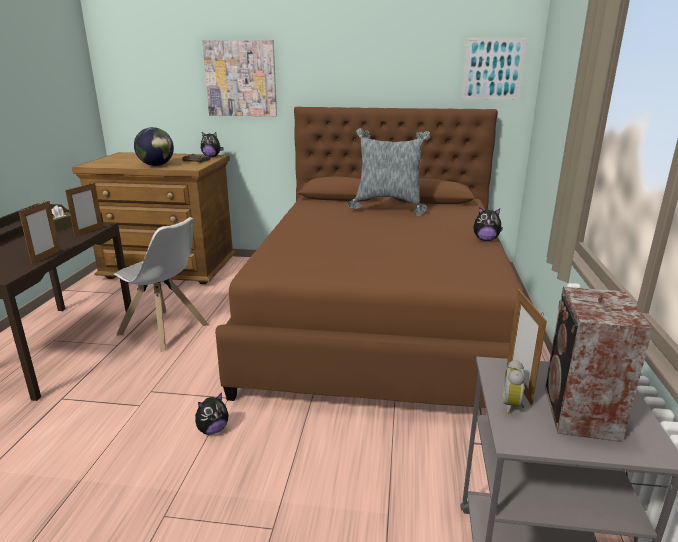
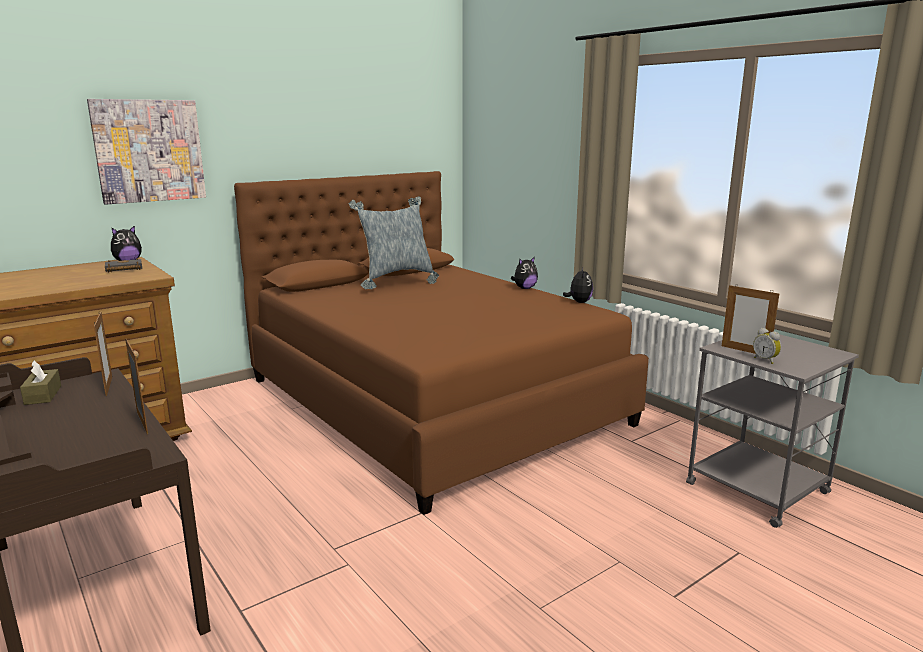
camera: 45 degrees left, 5 degrees down
chair [114,217,209,352] -> none
globe [134,127,174,166] -> none
plush toy [195,393,229,435] -> plush toy moved to [563,268,593,303]
picture [462,38,527,100] -> none
speaker [545,287,653,442] -> none

